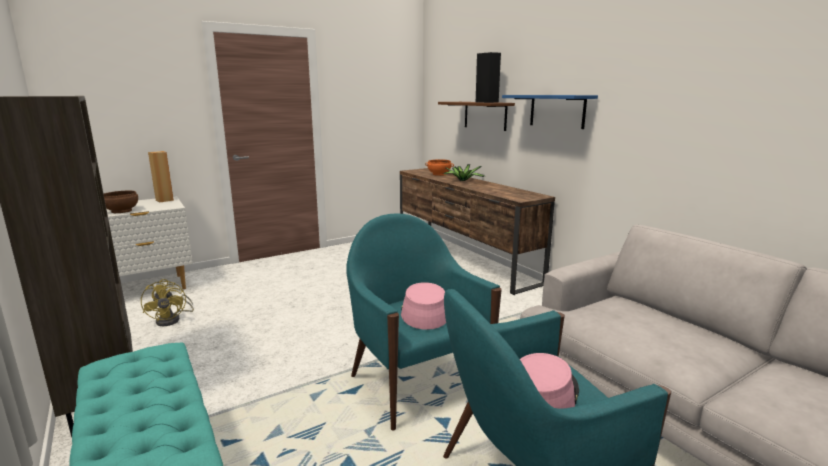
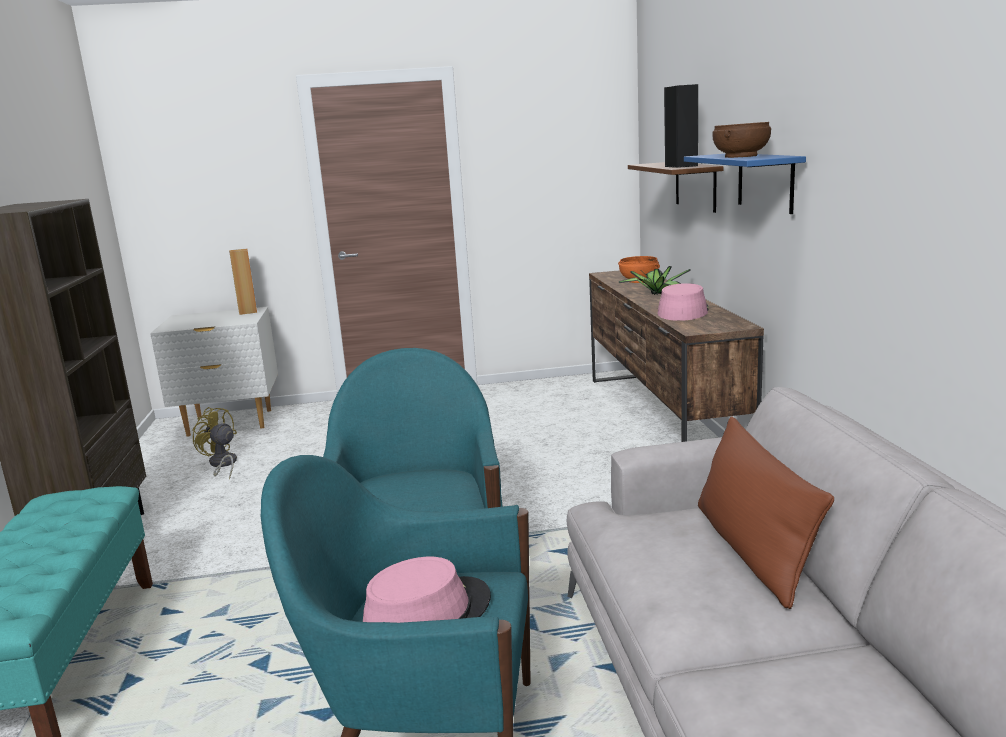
camera: 25 degrees right, 0 degrees up
brown bowl [104,191,138,213] -> brown bowl moved to [712,122,771,158]
yellow fan [141,279,194,326] -> yellow fan turned 120 degrees clockwise [192,407,237,479]
pink hat [401,282,446,330] -> pink hat moved to [657,283,709,321]
none -> brown pillow [698,416,834,609]

